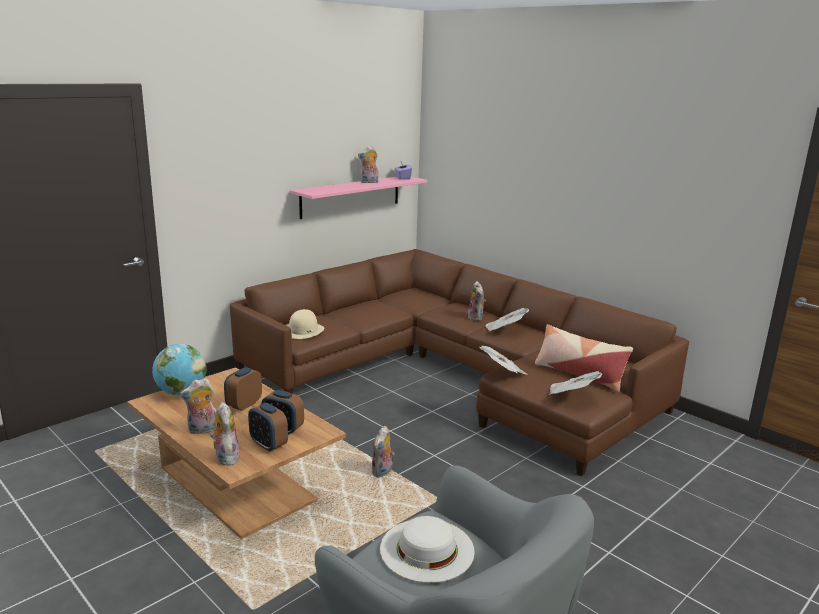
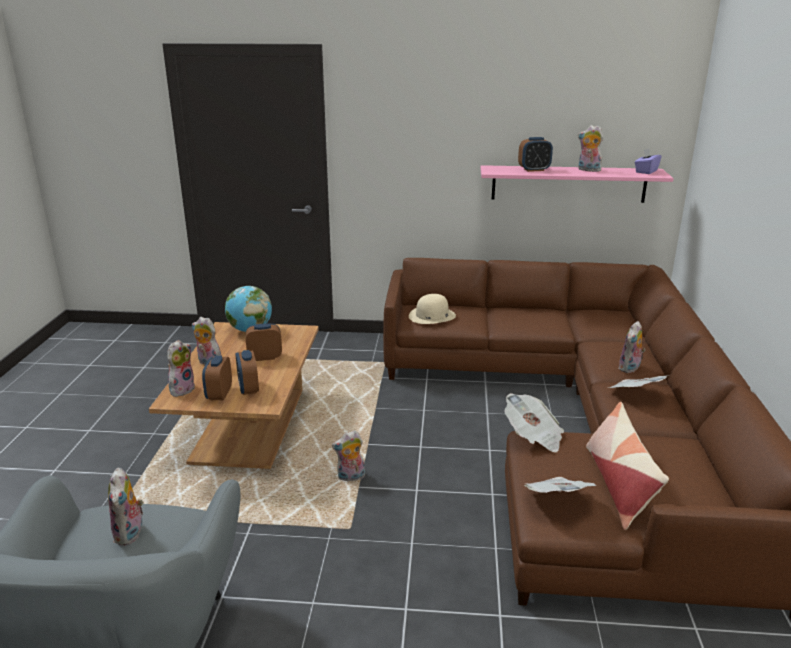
camera: 50 degrees right, 5 degrees up
white hat [380,516,475,583] -> plush toy [108,468,144,546]
none -> alarm clock [518,137,553,172]

